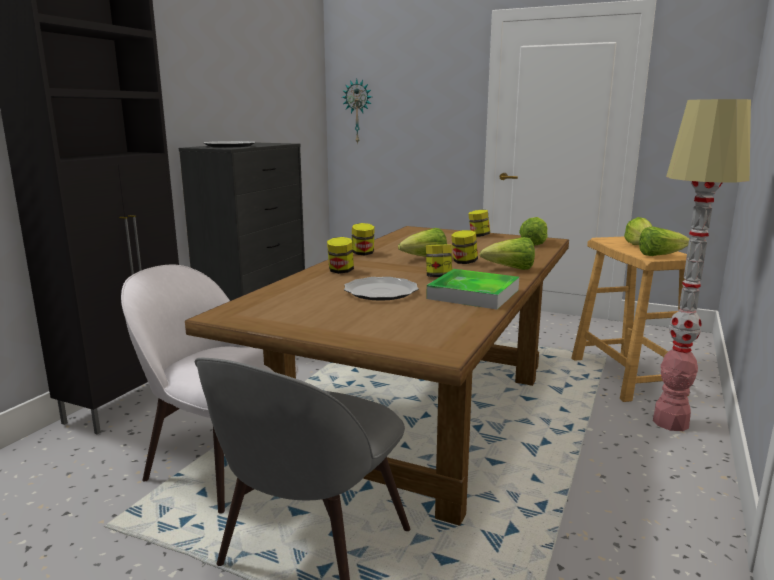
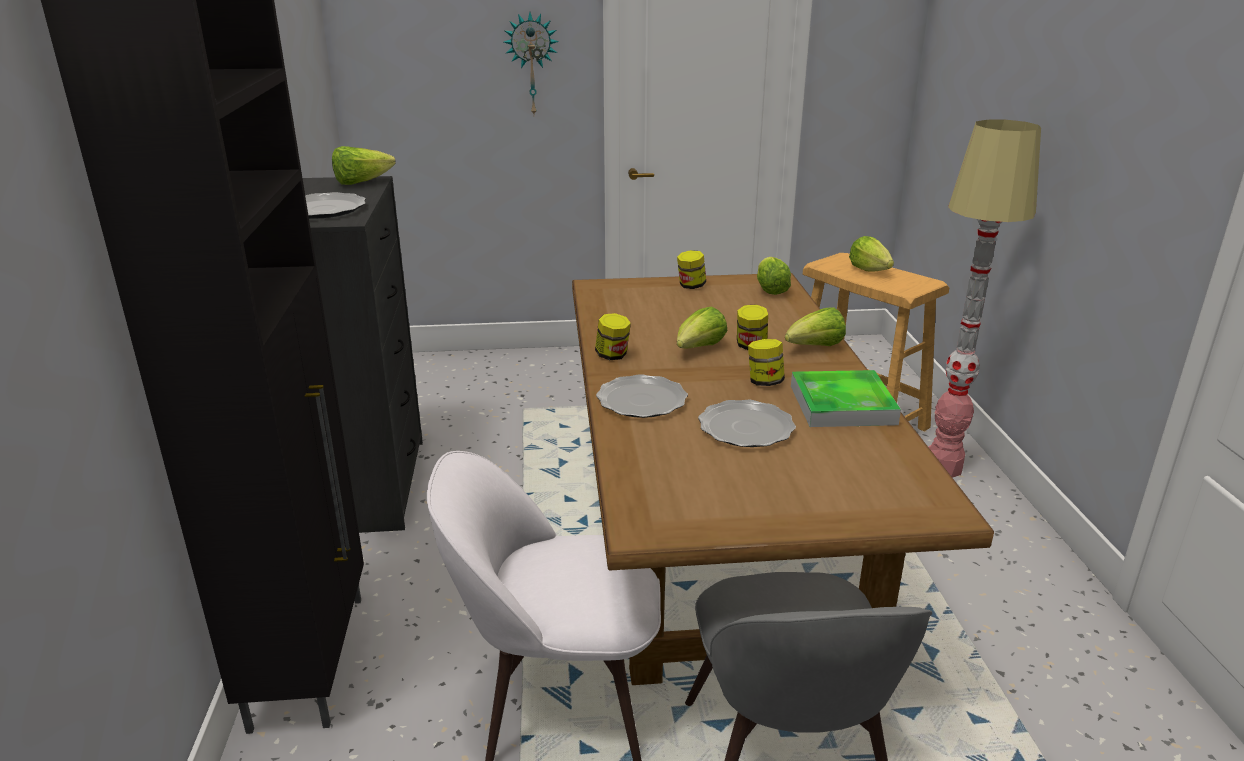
camera: 30 degrees left, 10 degrees up
jar [327,237,354,274] -> plate [596,374,688,418]
wall clock [342,79,372,144] -> wall clock moved to [504,12,559,114]
lettuce [639,227,690,256] -> lettuce moved to [332,146,396,185]

